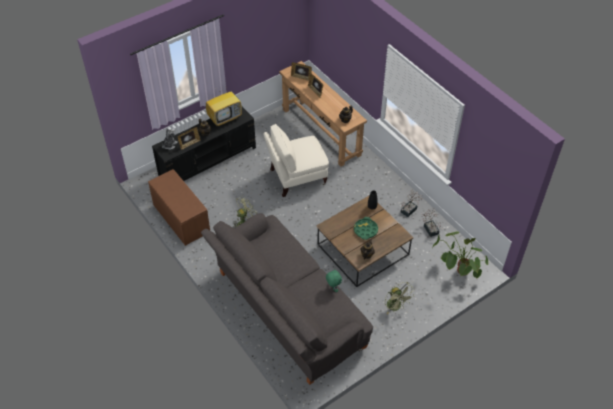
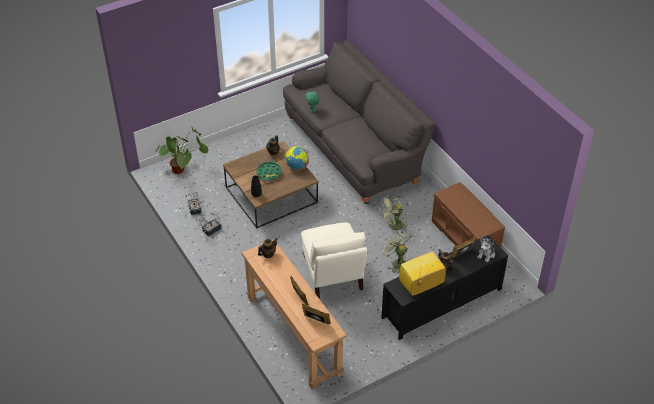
camera: 175 degrees left, 5 degrees down
beige armchair [263,124,329,197] -> beige armchair turned 90 degrees clockwise [301,222,367,299]
green fan [385,282,415,315] -> green fan moved to [382,232,414,273]
none -> globe [285,146,309,170]

